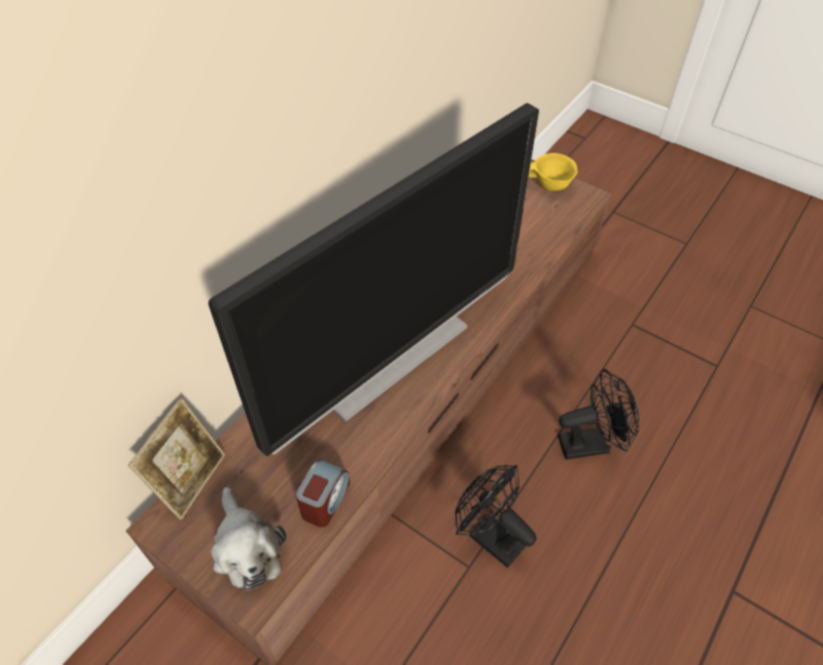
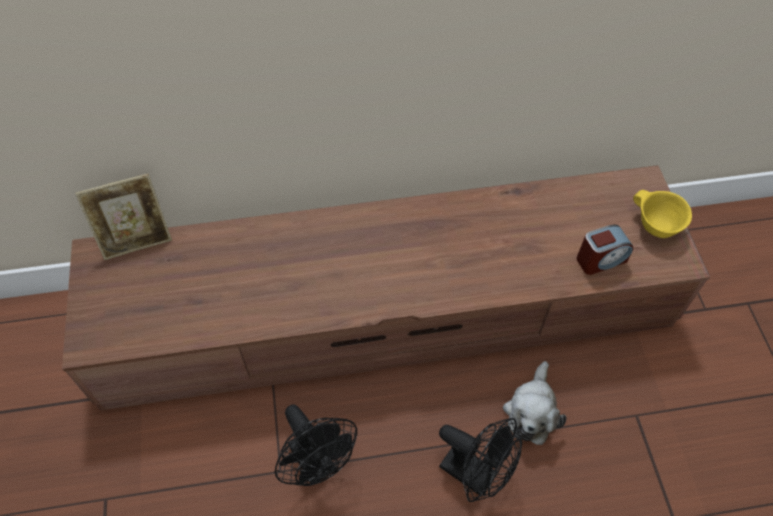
camera: 45 degrees right, 5 degrees up
television [208,103,539,456] -> none
plush toy [211,487,286,591] -> plush toy moved to [503,361,567,445]
alarm clock [296,460,350,527] -> alarm clock moved to [577,225,634,275]
black fan [455,465,536,568] -> black fan turned 150 degrees clockwise [275,405,357,486]

